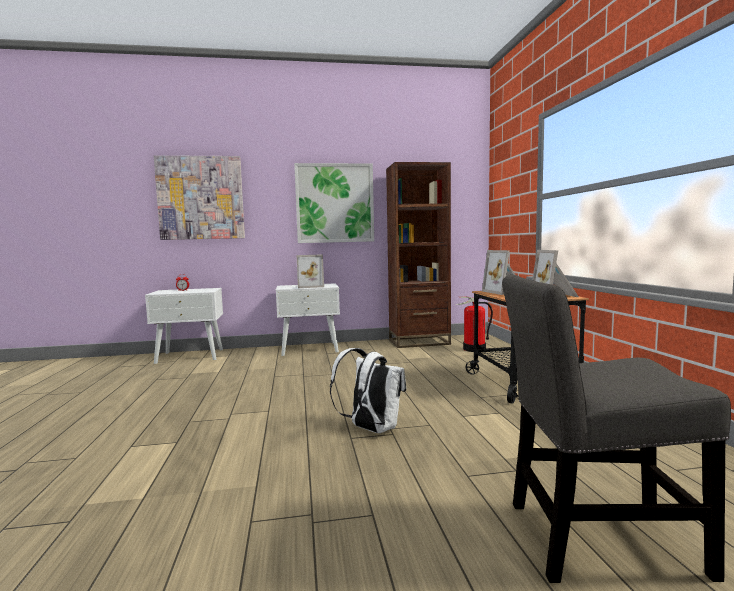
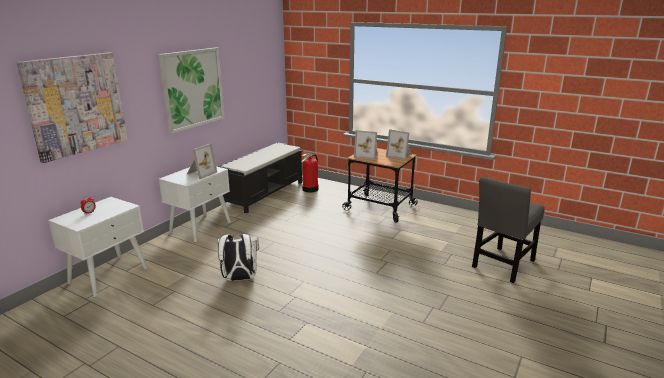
camera: 50 degrees left, 15 degrees up
white backpack [330,348,406,433] -> white backpack moved to [217,234,259,281]
brown bookcase [386,162,451,348] -> black bench [218,142,302,213]

